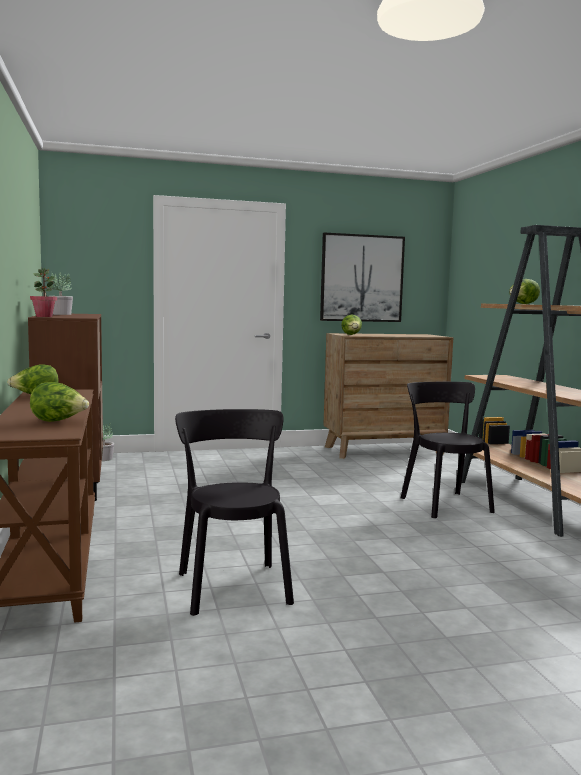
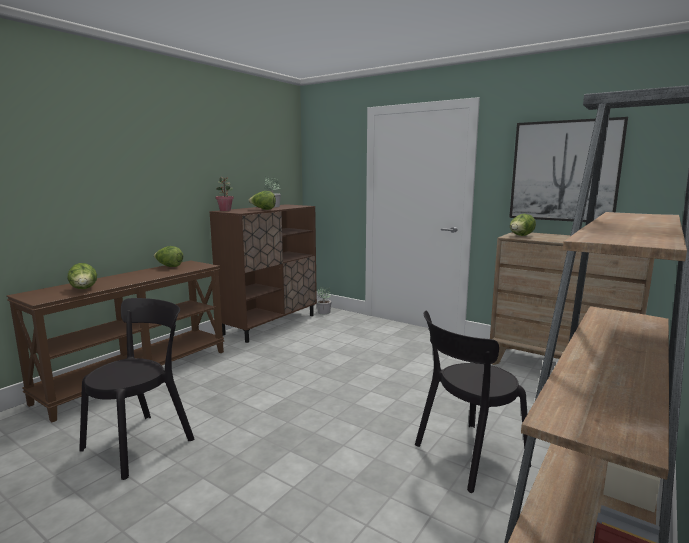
camera: 50 degrees right, 5 degrees up
black chair [401,382,495,518] -> black chair turned 150 degrees counterclockwise [415,311,531,493]
lettuce [509,279,540,304] -> lettuce moved to [248,191,276,210]

